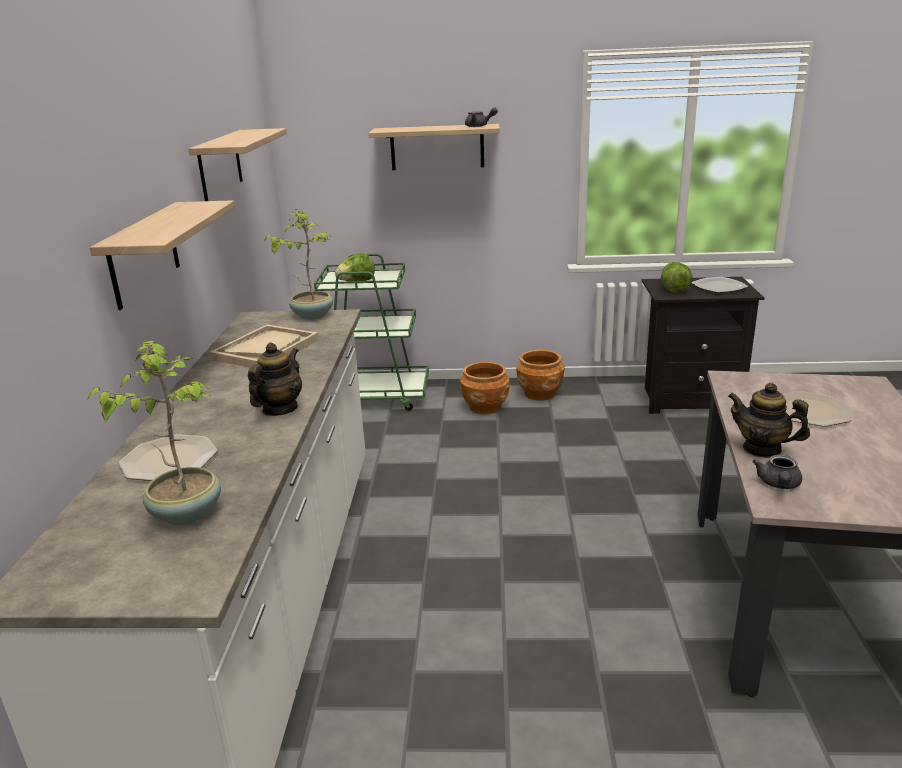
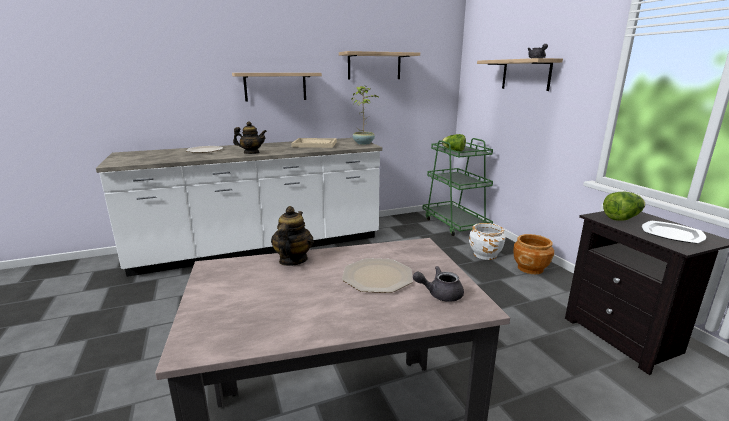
camera: 65 degrees right, 5 degrees down
potted plant [86,341,221,525] -> none
brown planter [460,362,510,414] -> white planter [469,223,506,260]
grey teapot [752,455,802,489] -> grey teapot moved to [413,266,464,302]

